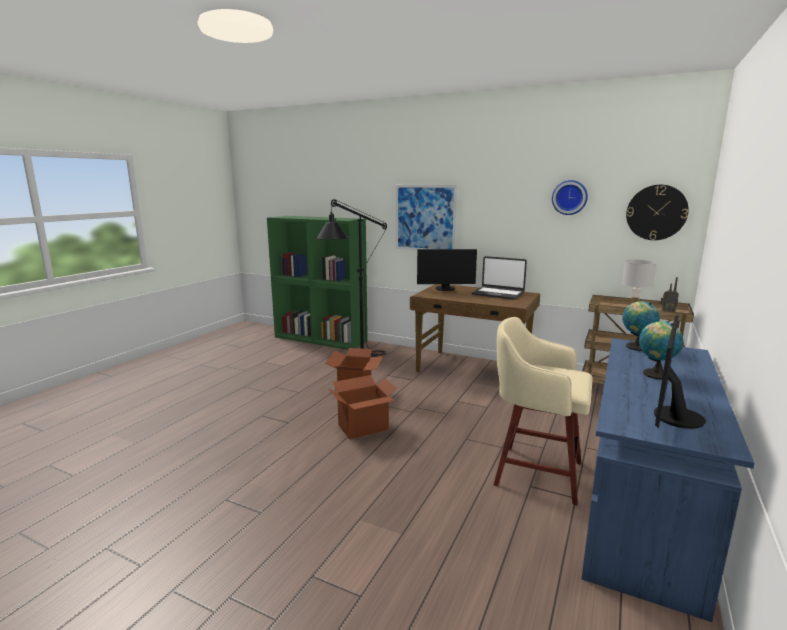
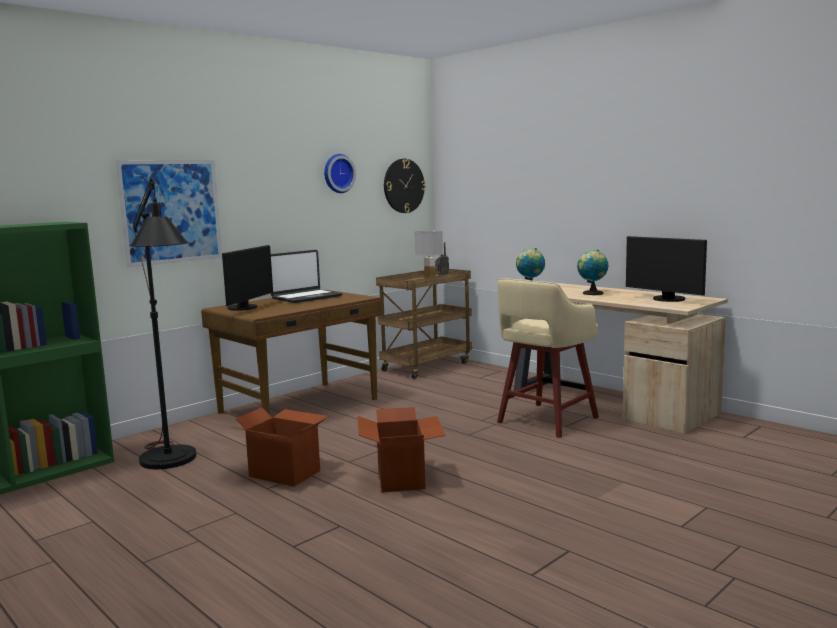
camera: 70 degrees left, 5 degrees down
blue desk [582,338,755,622] -> beige desk [514,283,728,434]

